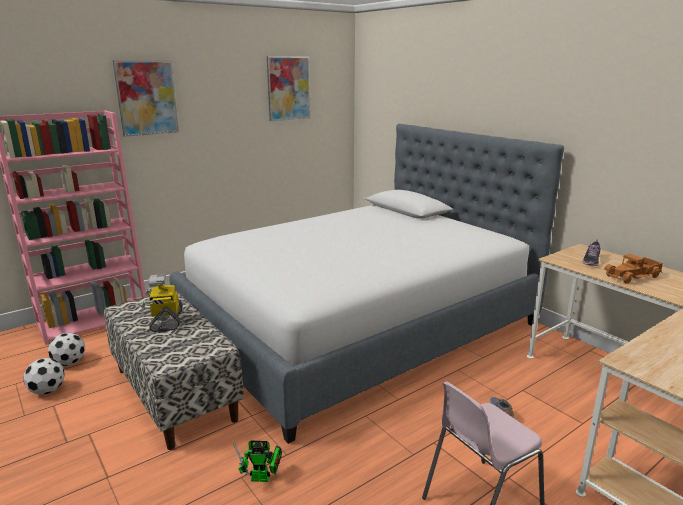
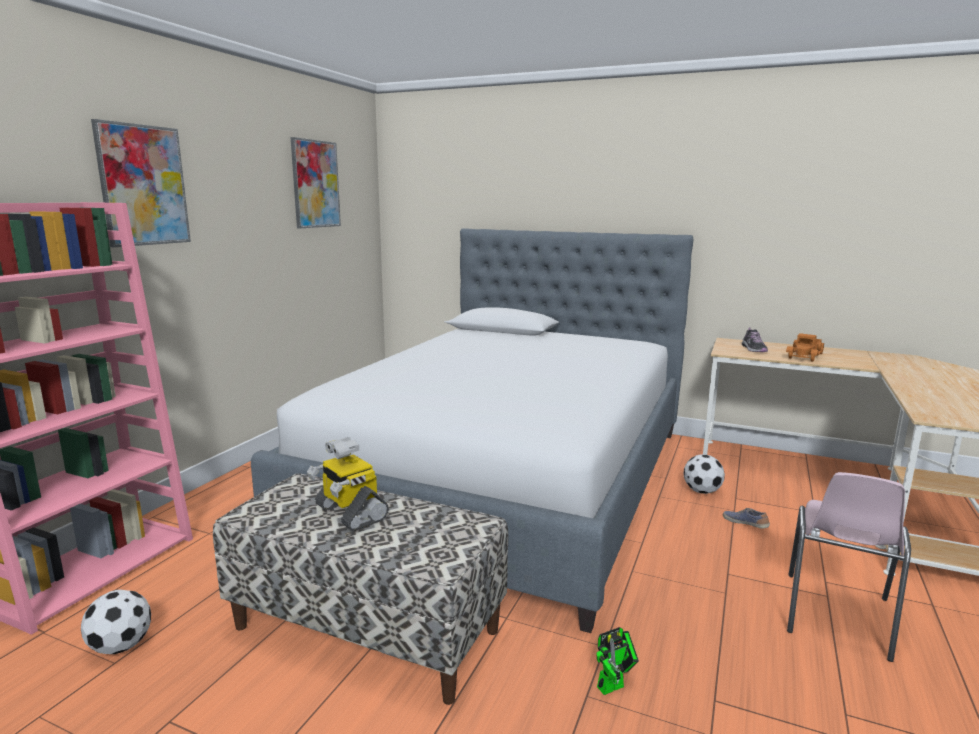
camera: 30 degrees left, 5 degrees down
football [23,358,65,395] -> football moved to [684,455,725,494]

